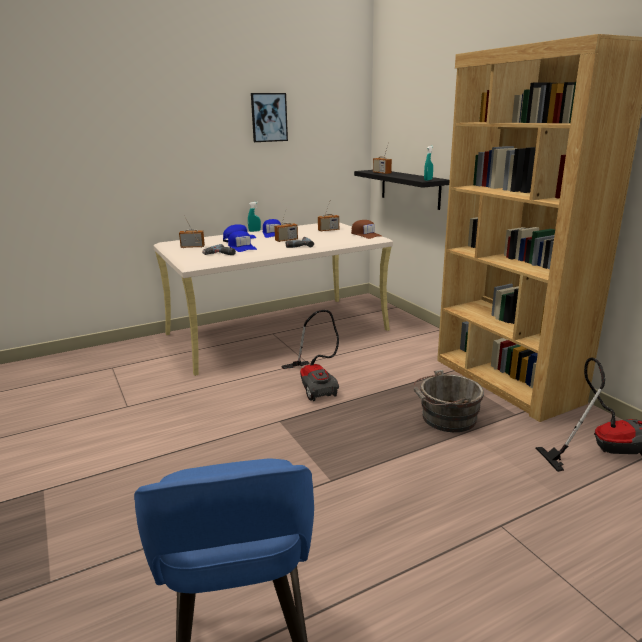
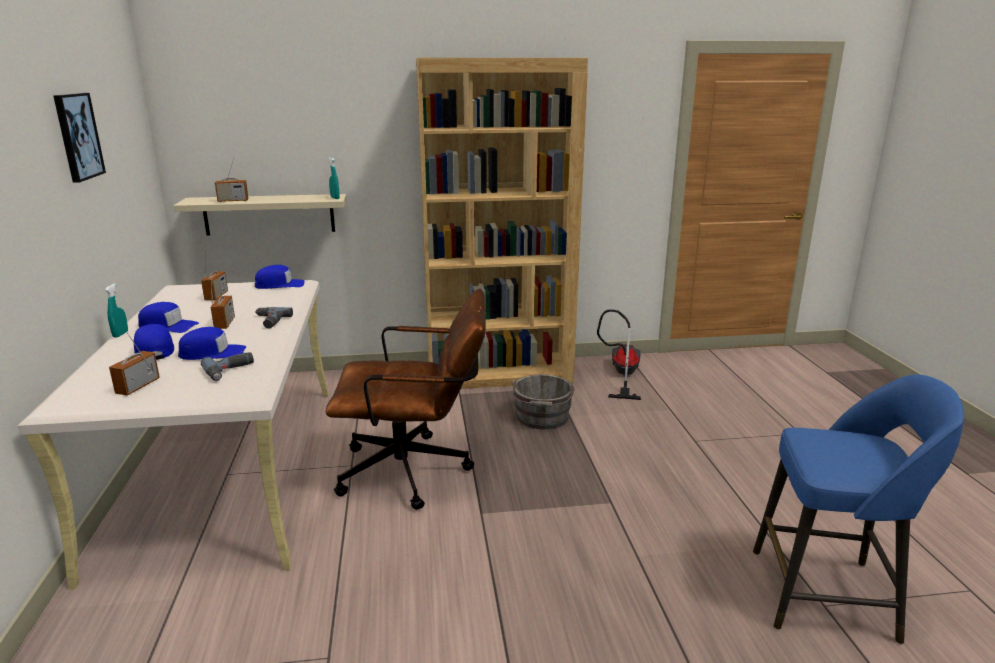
camera: 70 degrees left, 0 degrees up
vacuum cleaner [282,310,339,401] -> brown office chair [326,289,486,510]
brown cap [351,220,382,239] -> blue cap [255,265,305,289]
black shelf [354,170,450,210] -> beige shelf [174,194,347,236]

